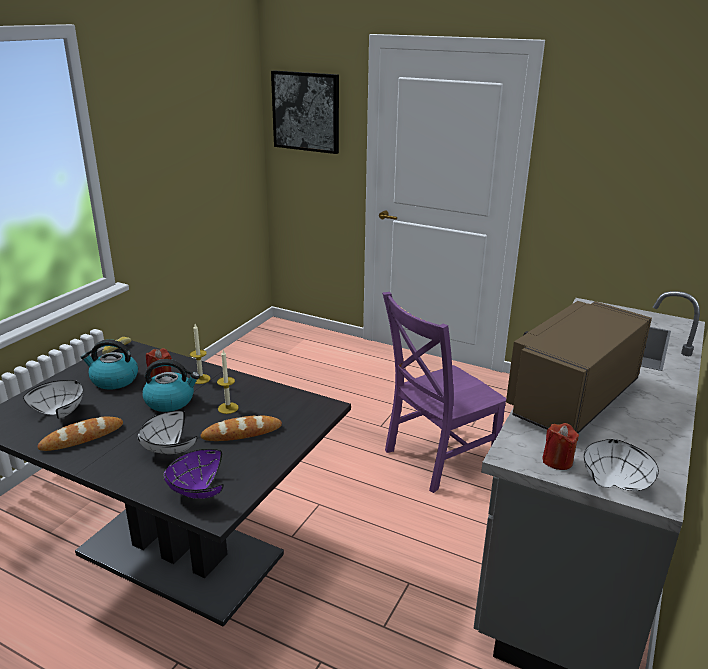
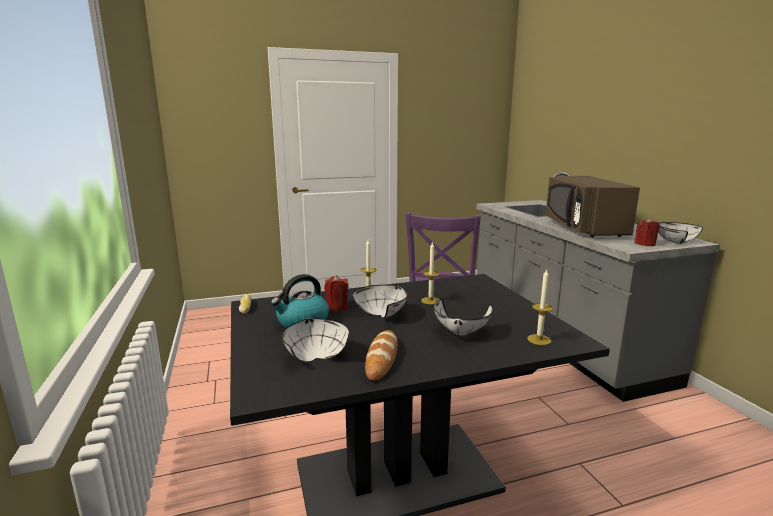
camera: 45 degrees left, 10 degrees down
kettle [142,359,200,412] -> white bowl [353,285,408,318]
purple bowl [163,449,224,499] -> candle [527,269,553,345]
bread [201,415,282,441] -> none
picture [271,70,339,154] -> none

